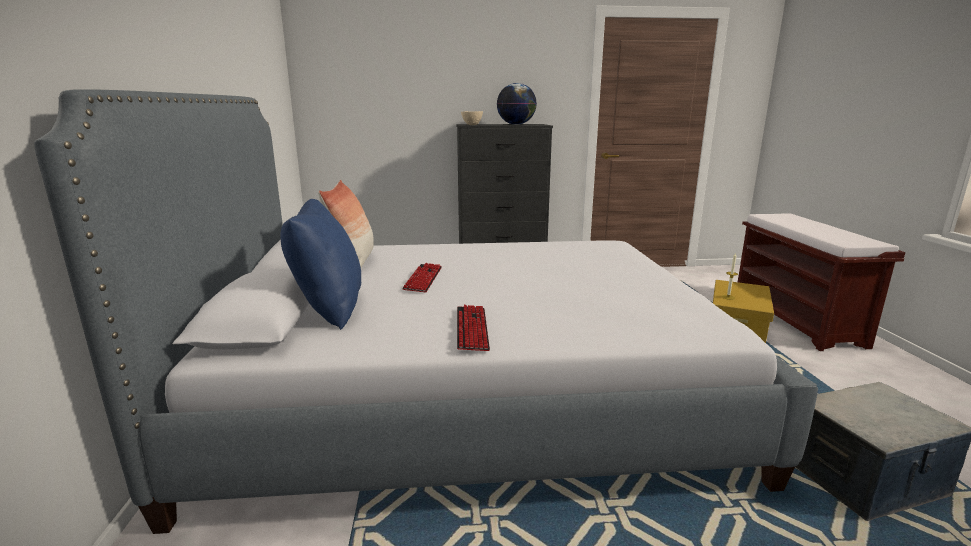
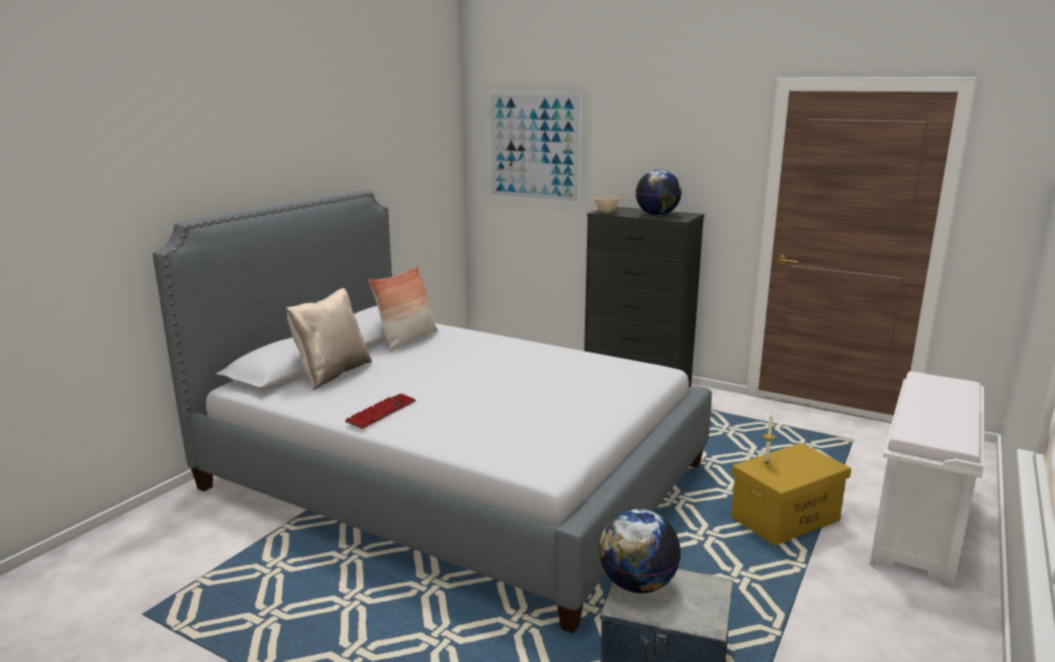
camera: 35 degrees right, 0 degrees up
blue pillow [280,199,361,330] -> beige pillow [286,288,372,390]
keyboard [402,263,442,293] -> none
brown bench [738,213,905,351] -> white bench [870,371,984,588]
none -> picture [487,91,584,206]
none -> globe [599,509,681,593]

